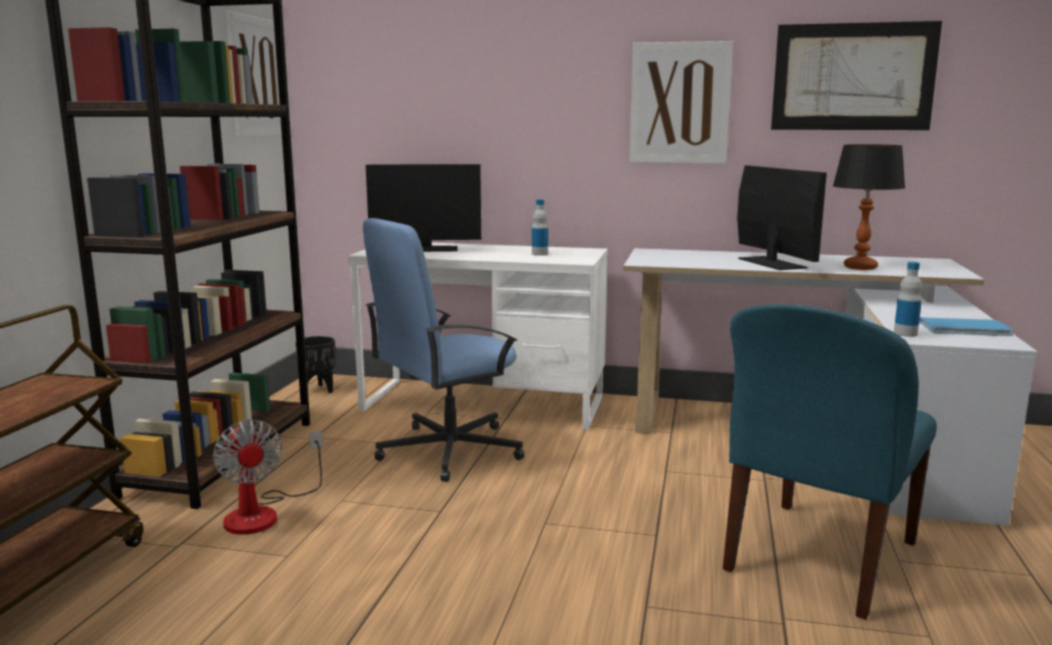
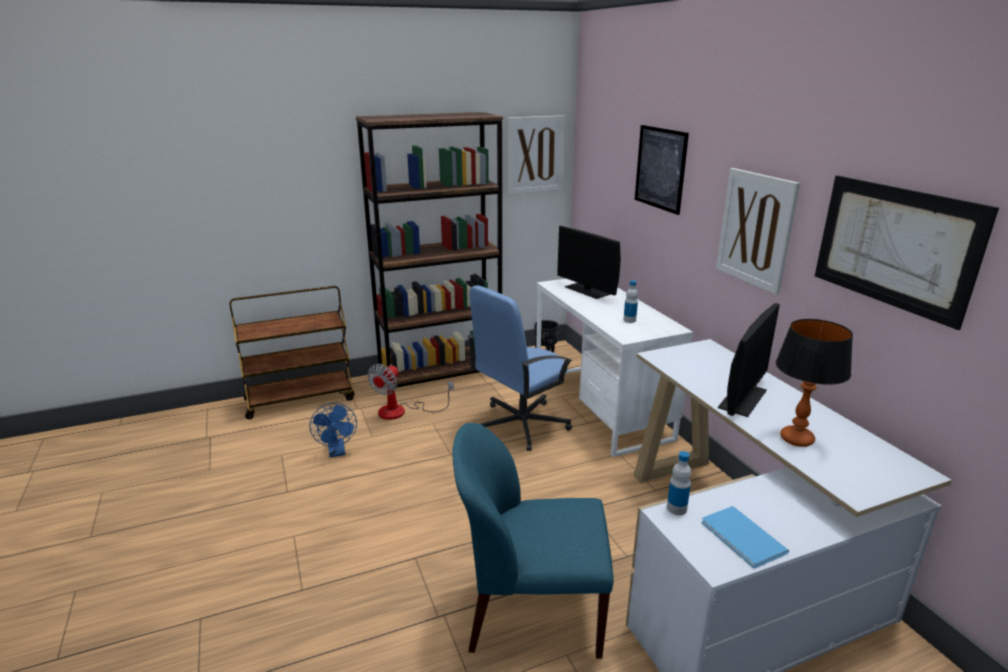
camera: 55 degrees right, 10 degrees up
blue office chair [363,218,525,482] -> blue office chair turned 60 degrees counterclockwise [467,285,572,451]
none -> blue fan [310,403,357,457]
none -> picture [635,125,689,215]

